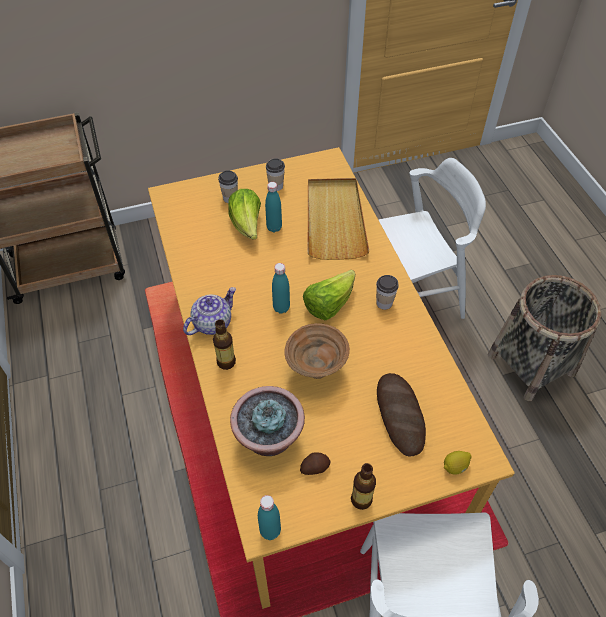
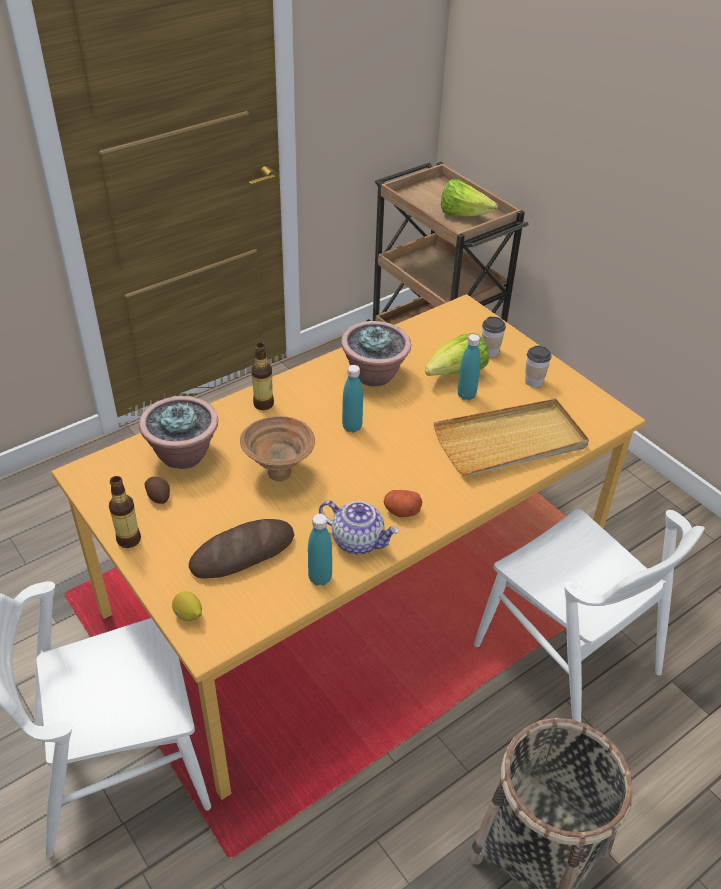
camera: 70 degrees right, 10 degrees down
teapot [183,287,236,335] -> teapot moved to [319,500,399,555]
turquoise bottle [258,495,281,540] -> turquoise bottle moved to [308,514,332,586]
lettuce [303,270,355,321] -> lettuce moved to [441,179,498,216]
cup [376,275,399,310] -> potato [384,490,422,517]
none -> potted plant [341,321,411,386]

